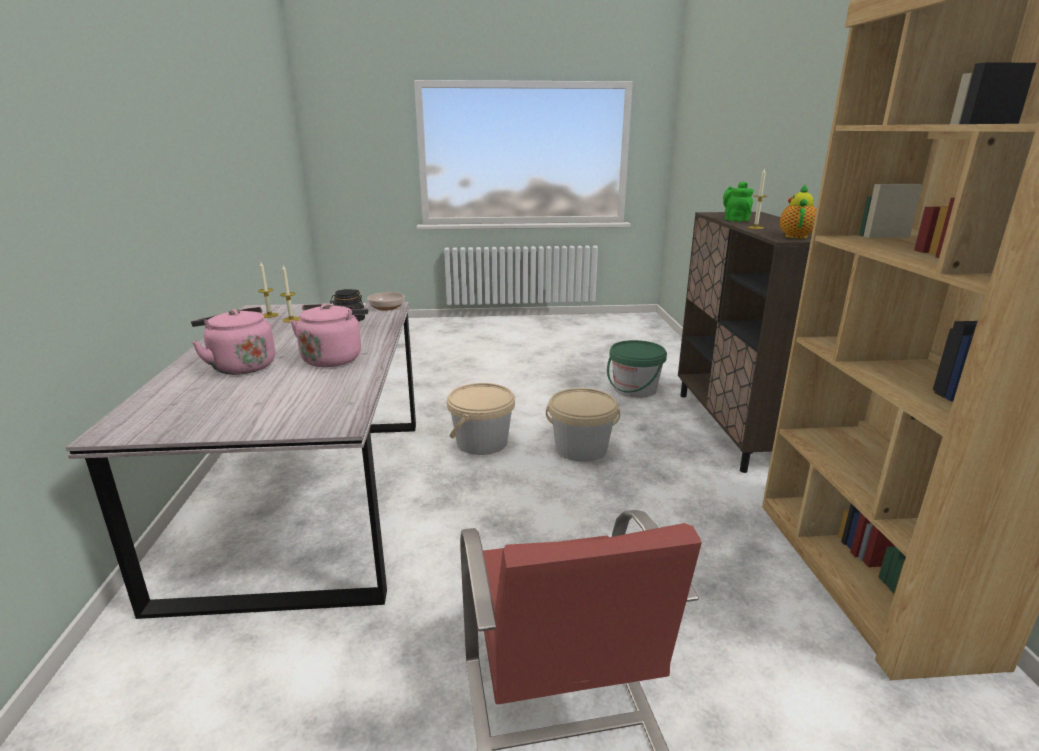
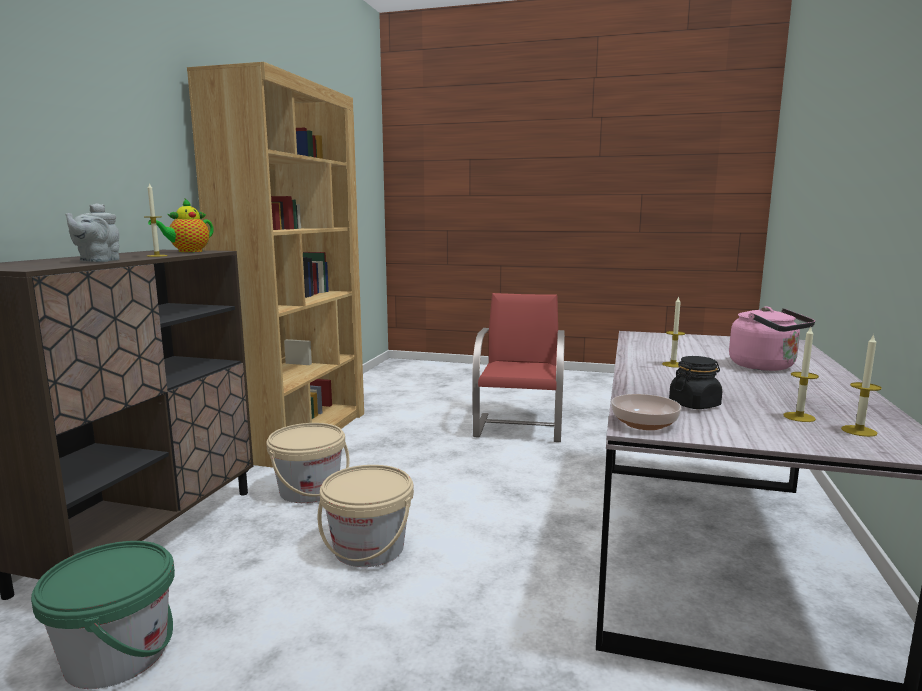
camera: 160 degrees left, 10 degrees down
pink kettle [290,304,368,367] -> candle [662,296,685,368]
beige bucket [447,383,515,455] -> beige bucket moved to [266,423,350,503]
green teapot [723,182,753,222] -> grey teapot [66,203,120,262]

